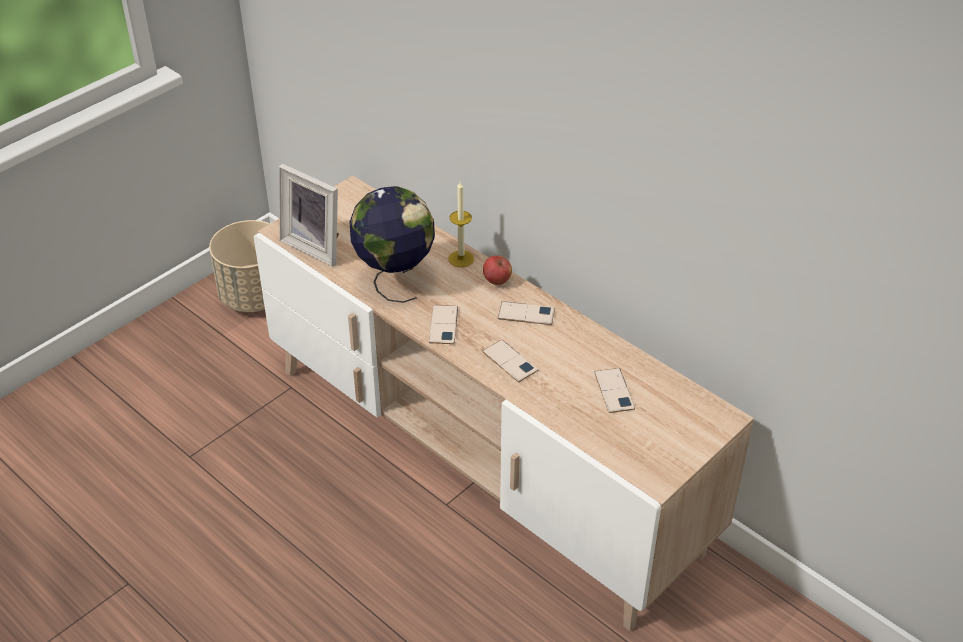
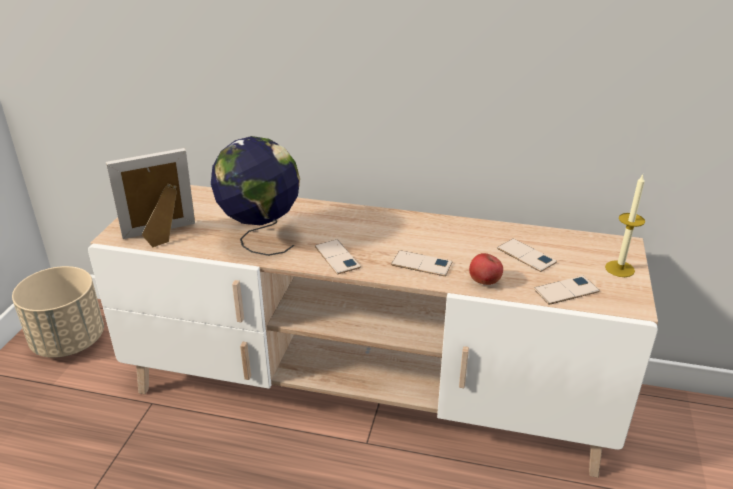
camera: 30 degrees left, 10 degrees down
picture frame [279,164,339,266] -> picture frame turned 150 degrees clockwise [106,148,195,247]
candle [449,182,474,267] -> candle moved to [605,175,645,277]
apple [483,256,512,285] -> apple moved to [469,253,503,285]
phone [498,301,555,325] -> phone moved to [534,276,600,305]

